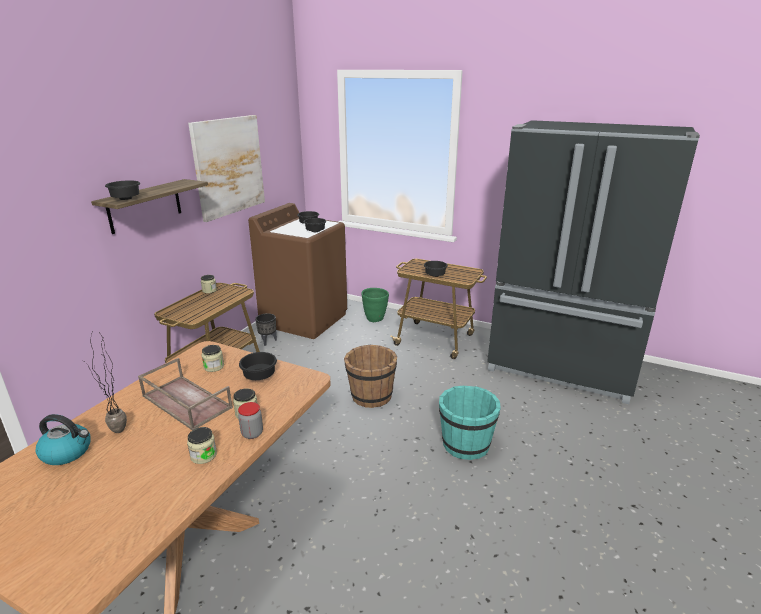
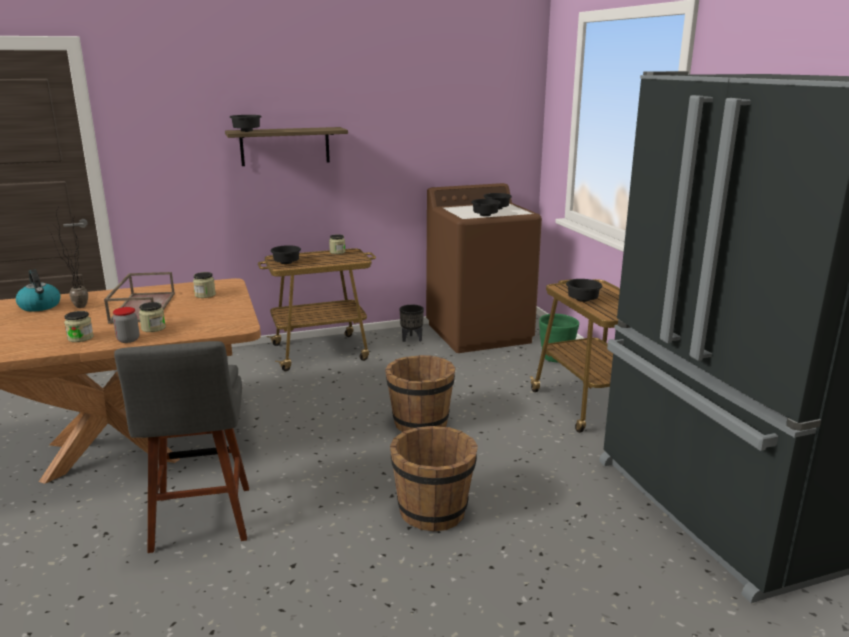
camera: 45 degrees right, 5 degrees down
picture [188,115,265,222] -> none
black bowl [239,352,277,380] -> black bowl moved to [271,245,301,264]
turquoise bucket [439,385,501,460] -> brown bucket [390,426,478,531]
none -> grey stool [114,341,249,553]

